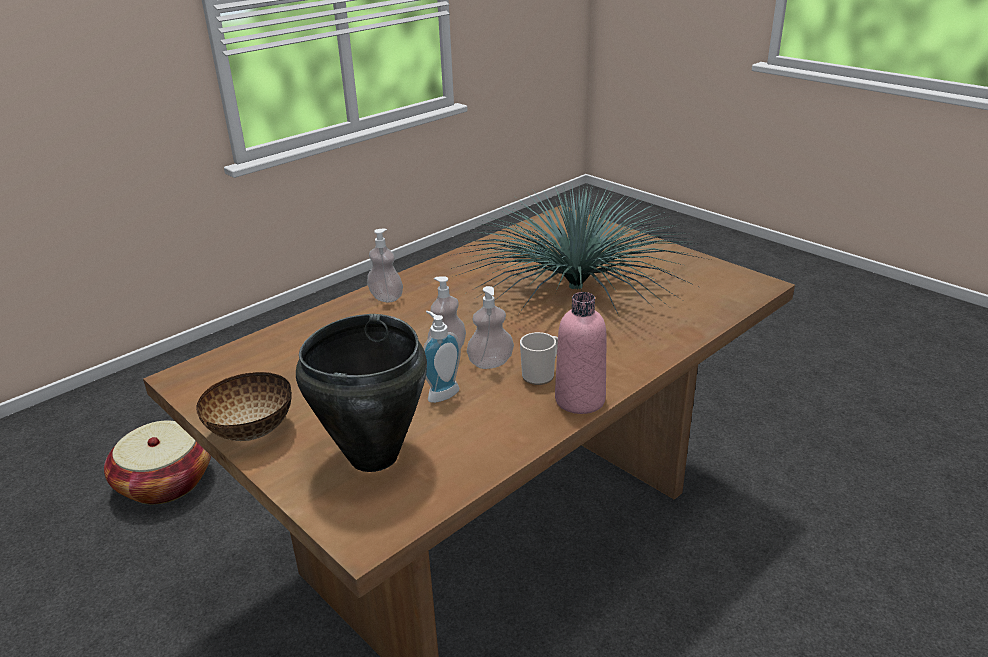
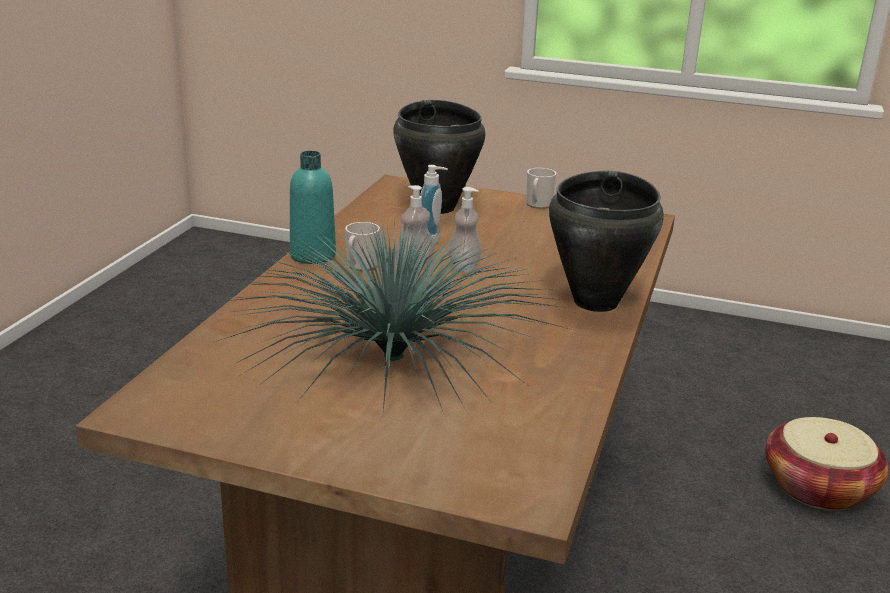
camera: 150 degrees right, 5 degrees down
bowl [196,372,292,441] -> mug [526,168,557,209]
soap dispenser [367,229,403,302] -> black cooking pot [549,171,664,312]
pink bottle [555,292,607,414] -> turquoise bottle [290,151,336,264]

